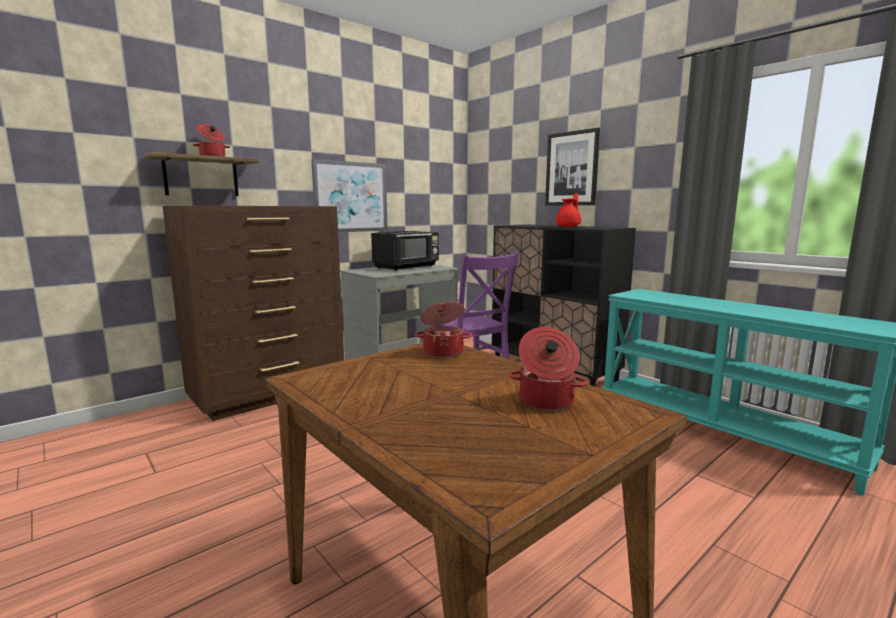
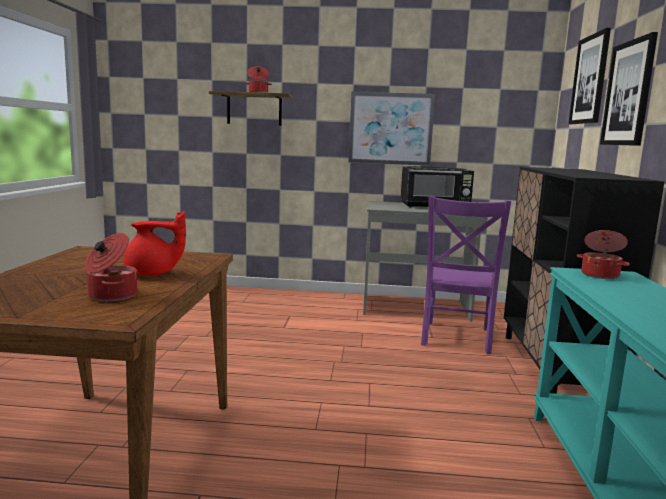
camera: 45 degrees right, 0 degrees up
brown dresser [163,206,344,421] -> none
cooking pot [414,302,472,358] -> cooking pot moved to [577,230,630,279]
red teapot [556,193,581,227] -> red teapot moved to [124,211,186,276]
none -> picture [568,28,611,124]

